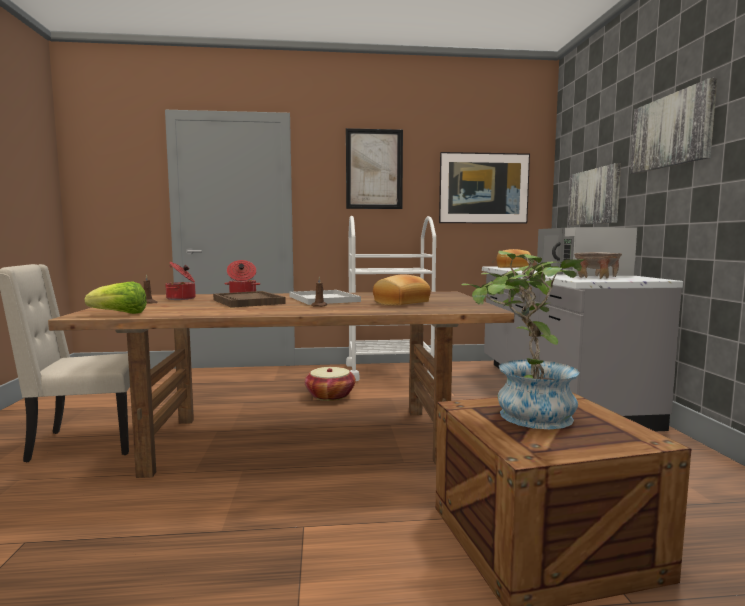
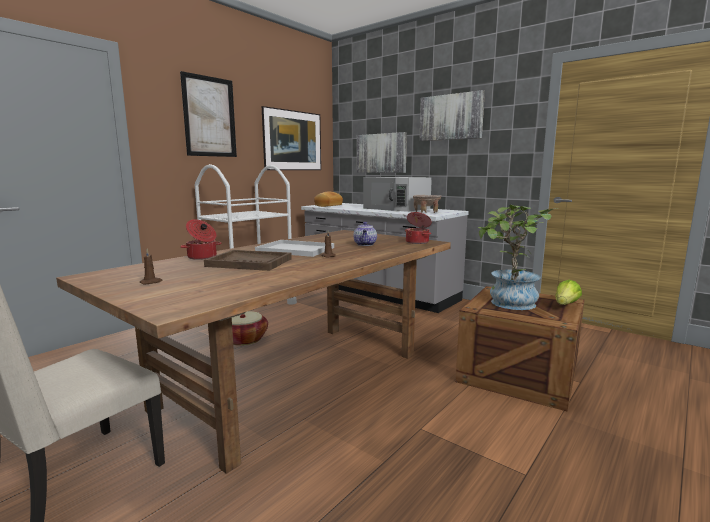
camera: 45 degrees left, 5 degrees up
lettuce [85,281,147,314] -> lettuce moved to [555,280,582,305]
cooking pot [165,262,196,300] -> cooking pot moved to [405,212,432,244]
bread [373,274,431,305] -> teapot [353,222,377,246]

